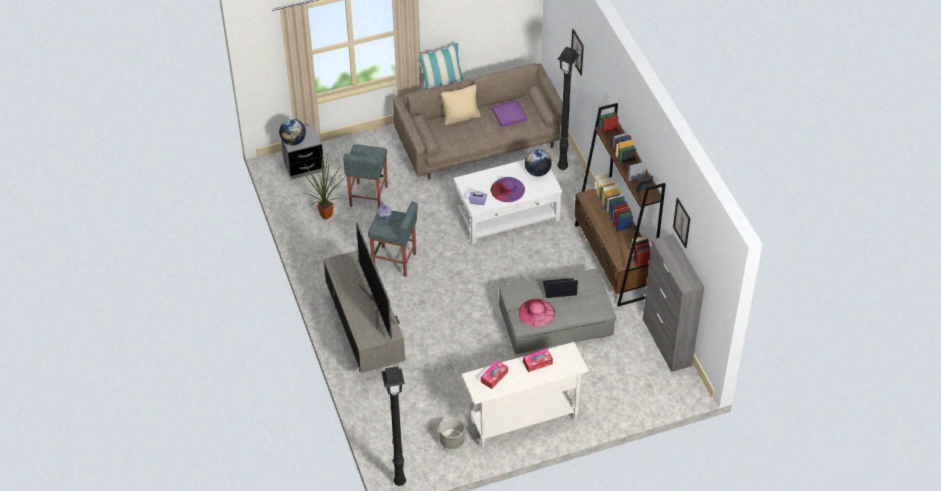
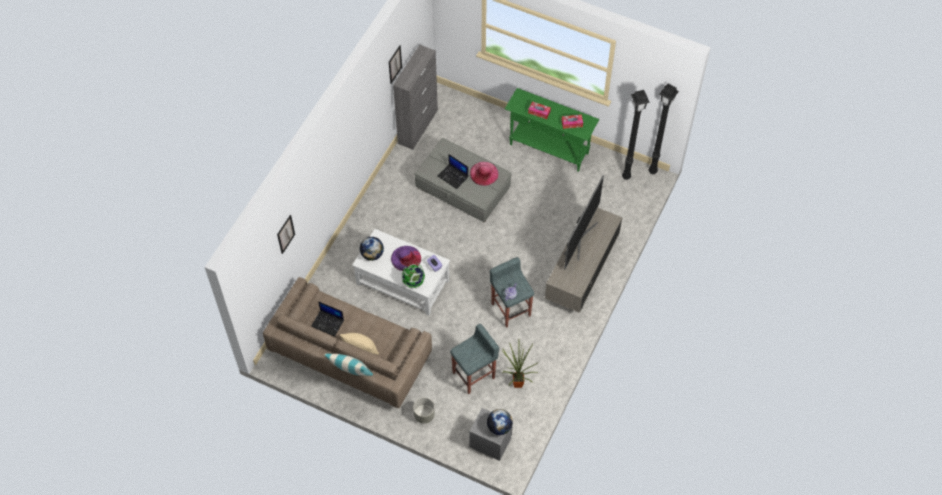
camera: 135 degrees left, 10 degrees up
grey planter [439,417,465,449] -> grey planter moved to [413,398,435,424]
white console table [461,342,589,448] -> green console table [505,88,599,172]
purple tray [492,100,527,127] -> laptop [311,301,344,336]
black floor lamp [557,47,580,170] -> black floor lamp moved to [622,90,650,180]
brown bookcase [574,103,666,306] -> none
none -> globe [402,263,425,288]

